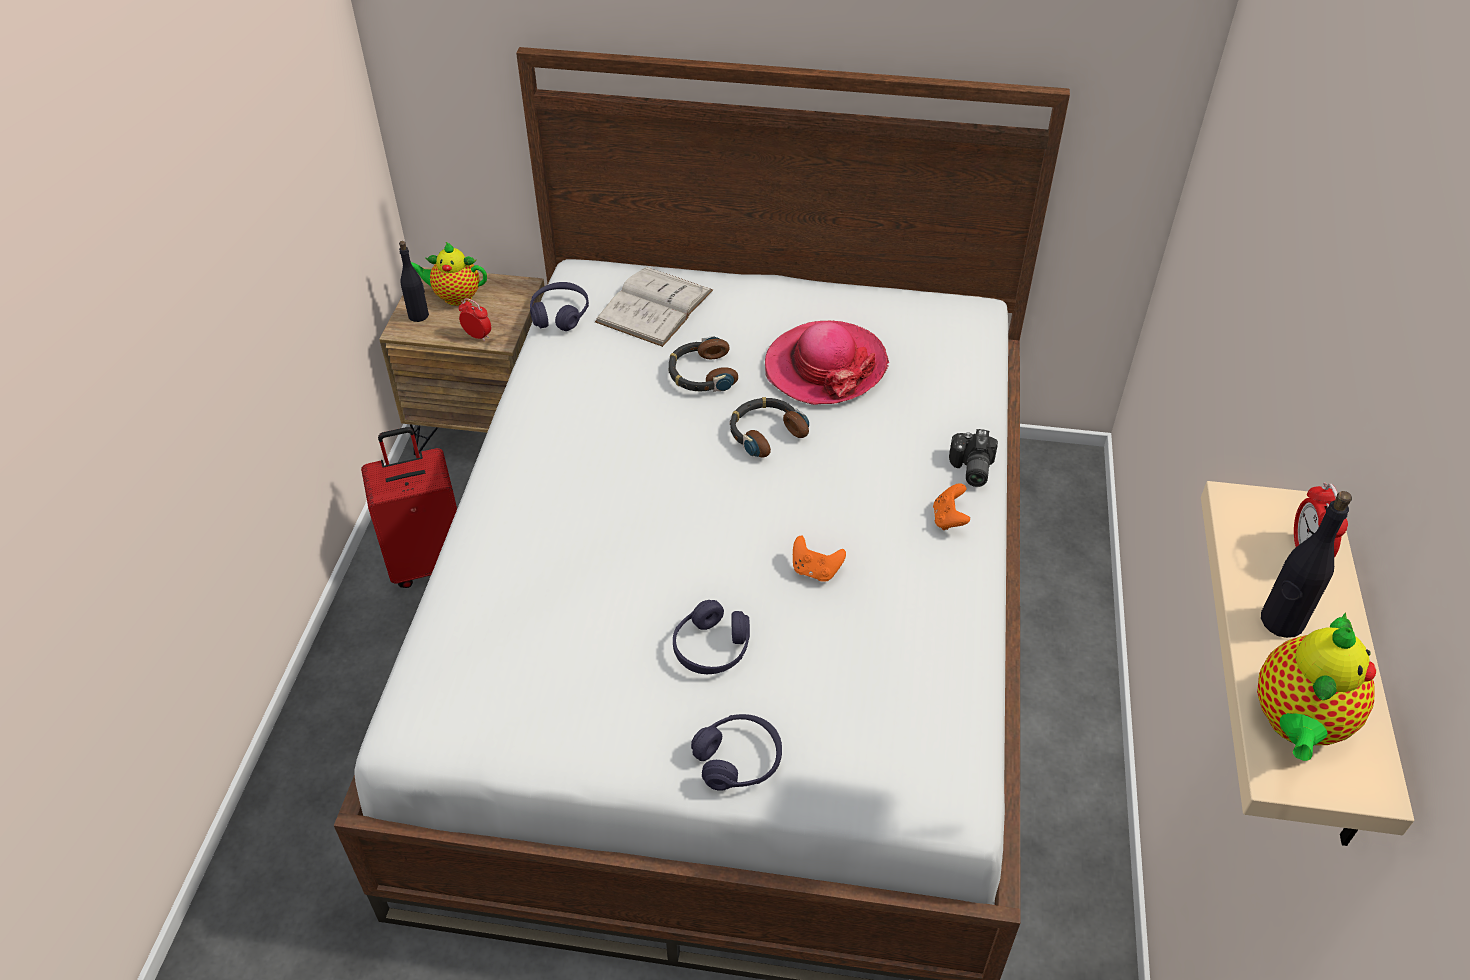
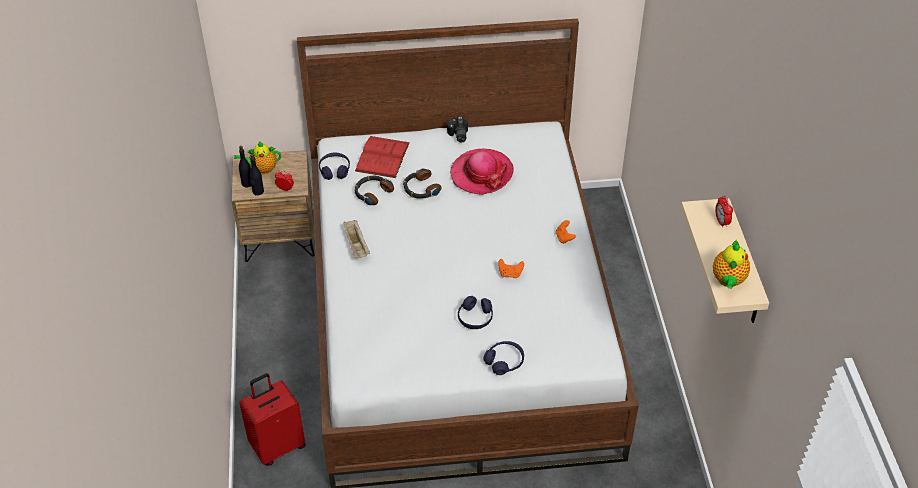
camera: 15 degrees left, 0 degrees up
red suitcase [361,427,457,588] -> red suitcase moved to [240,373,306,466]
white book [595,267,713,347] -> red book [355,136,410,178]
headphones [730,397,809,457] -> headphones moved to [354,176,394,206]
camera [949,429,998,487] -> camera moved to [447,116,468,143]
black bottle [1261,491,1352,638] -> black bottle moved to [250,154,264,196]
none -> beige tray [343,220,370,259]

